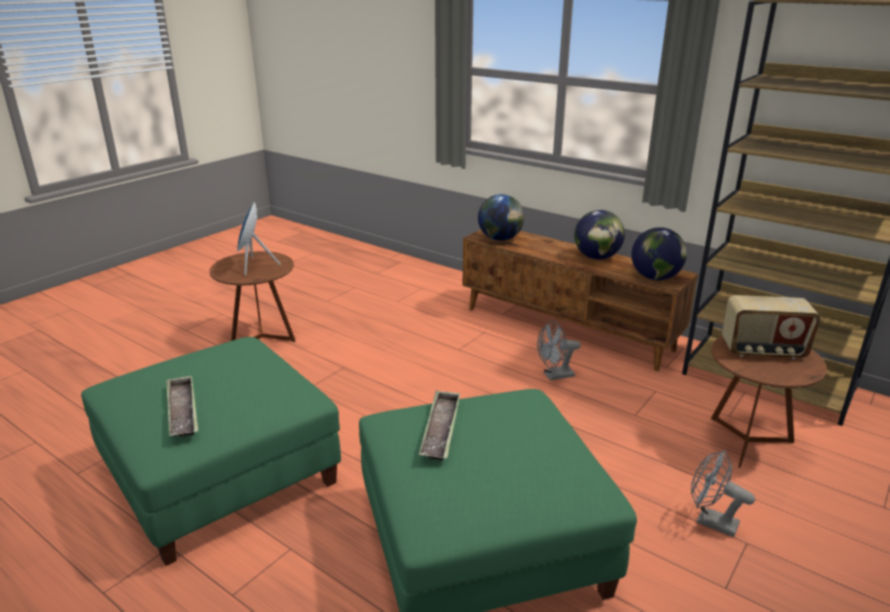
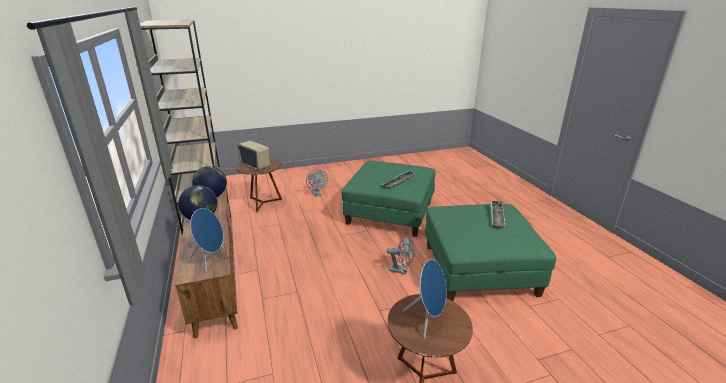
camera: 145 degrees left, 0 degrees up
globe [478,194,524,241] -> blue speaker [190,208,224,273]
grey fan [537,321,581,380] -> grey fan moved to [387,236,414,275]

